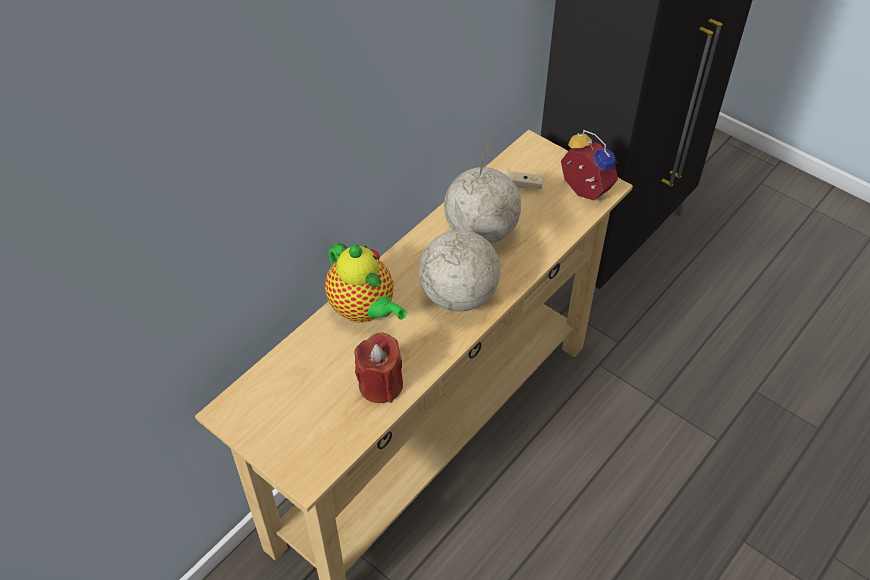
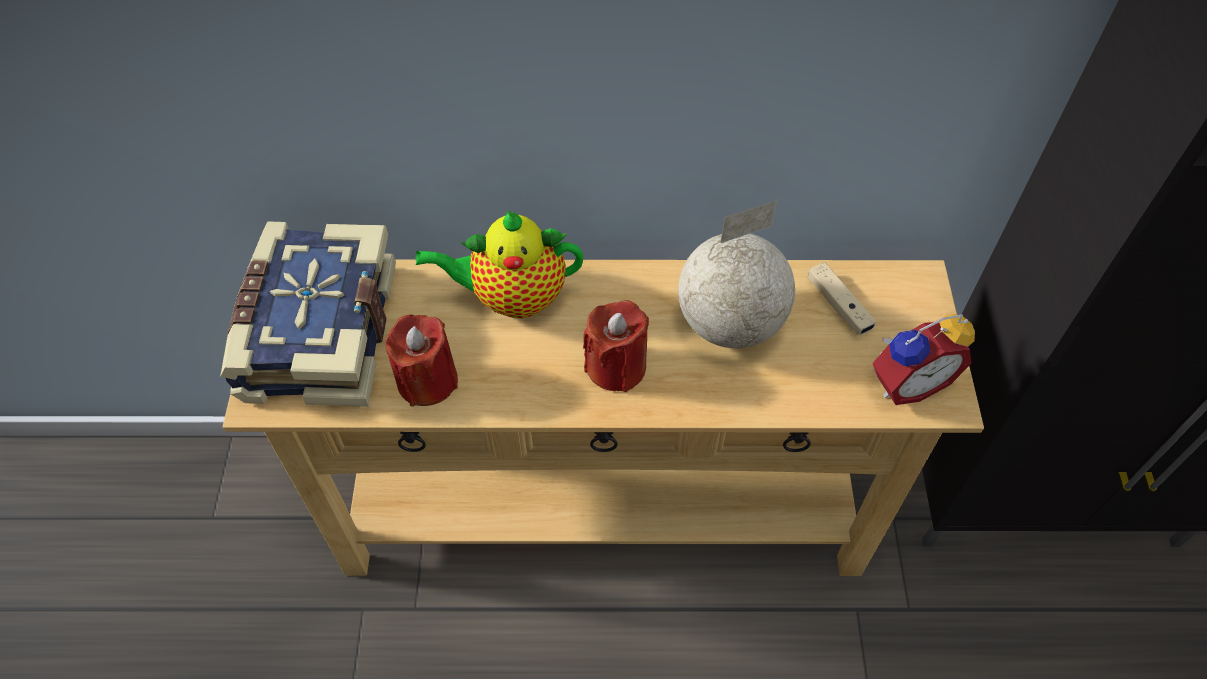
camera: 50 degrees right, 5 degrees up
teapot [325,242,407,323] -> teapot turned 75 degrees clockwise [415,210,584,318]
globe [419,198,500,312] -> red candle [583,300,649,392]
alarm clock [561,130,618,201] -> alarm clock turned 60 degrees clockwise [872,314,975,405]
none -> book [220,221,396,407]

